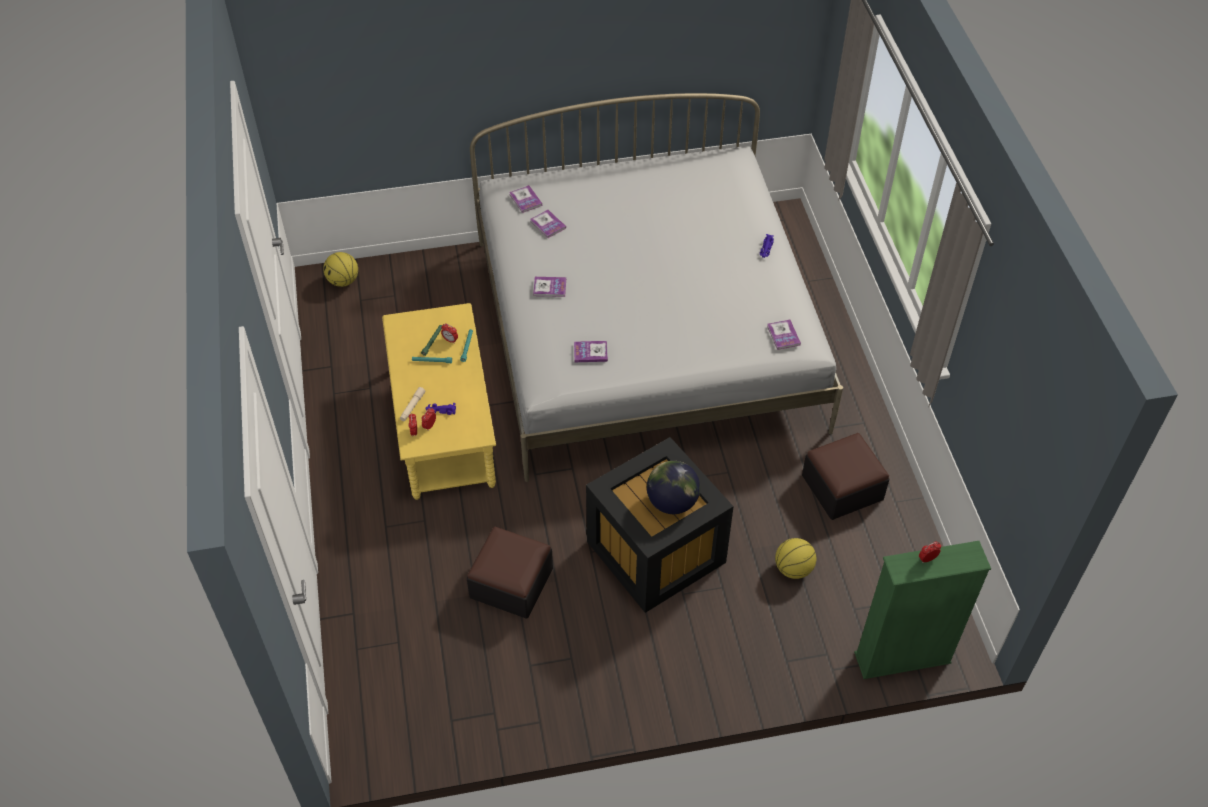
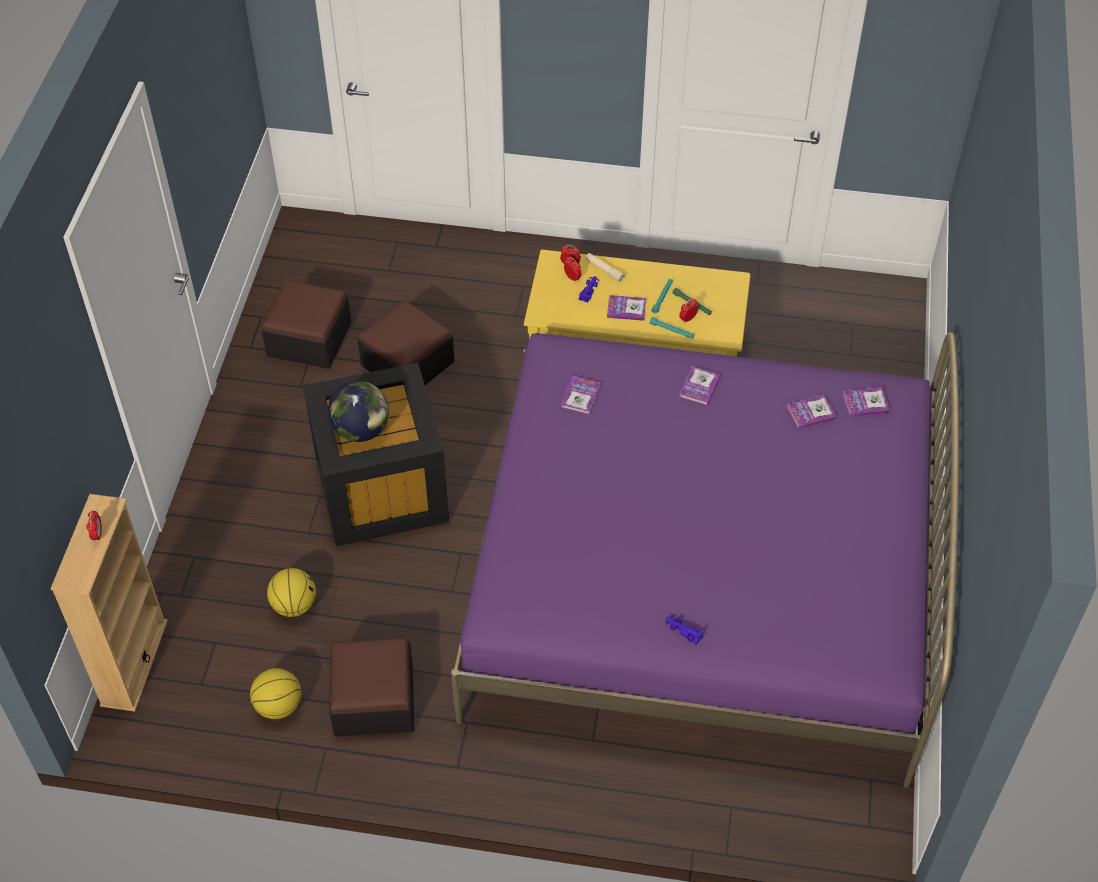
camera: 110 degrees right, 0 degrees up
basketball [323,252,358,287] -> basketball moved to [250,668,301,719]
white bed [470,93,843,482] -> purple bed [451,332,959,788]
book [767,320,801,350] -> book moved to [607,295,646,321]
green bookcase [854,541,991,679] -> beige bookcase [50,494,168,711]
none -> ottoman [262,280,351,369]

